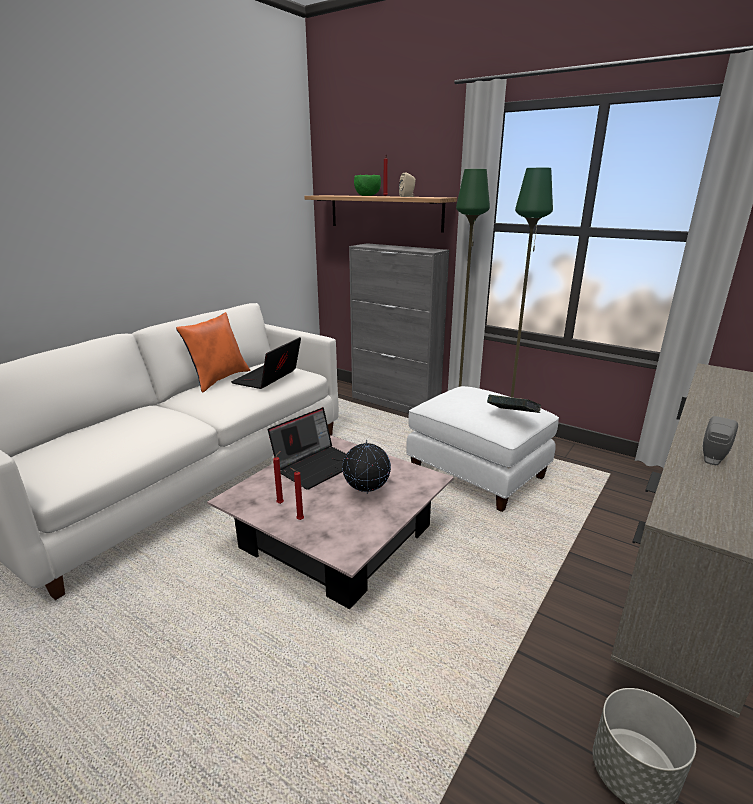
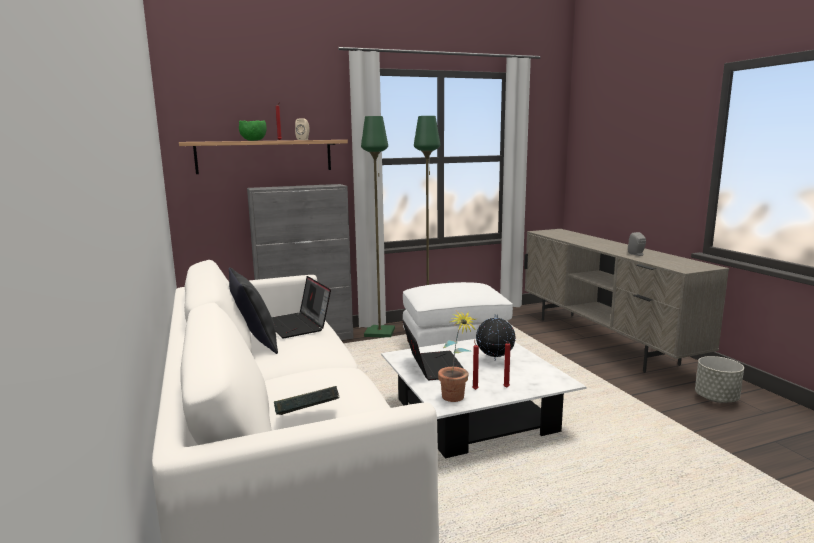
camera: 55 degrees left, 10 degrees down
orange pillow [176,312,250,393] -> black pillow [229,268,278,354]
pink coffee table [207,435,454,609] -> white coffee table [381,339,586,458]
book [487,395,541,413] -> book moved to [274,386,340,415]
none -> potted plant [438,311,478,402]

